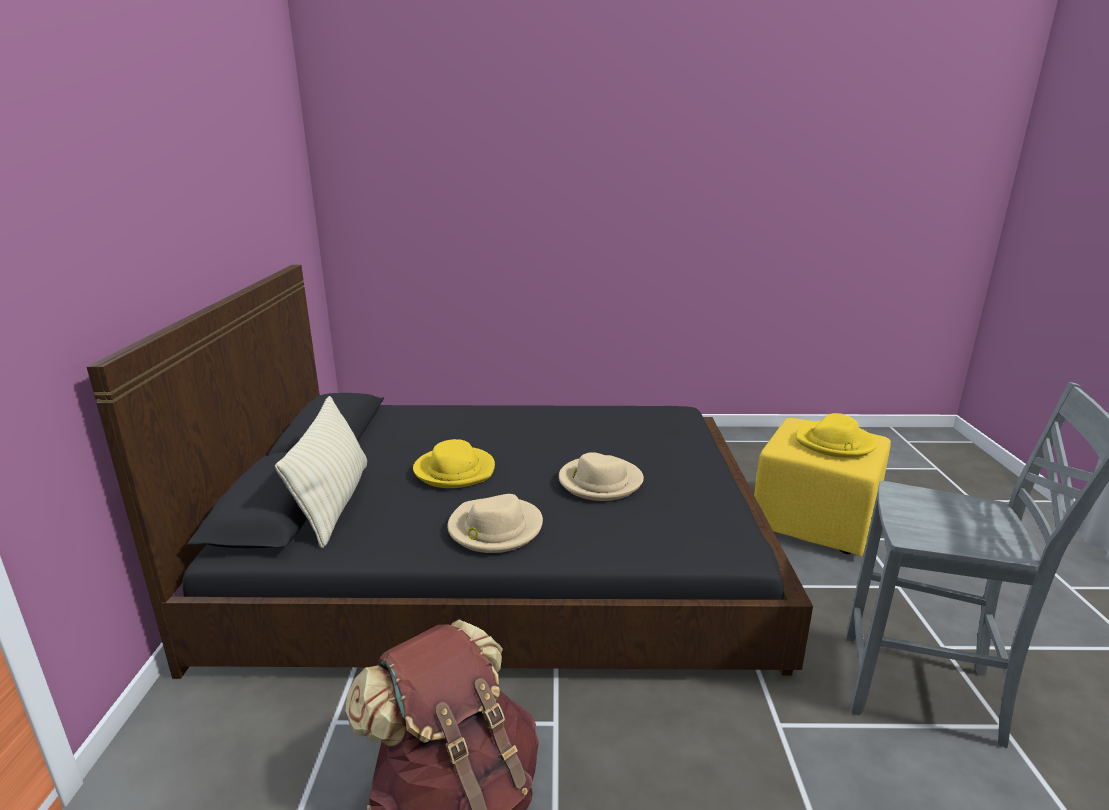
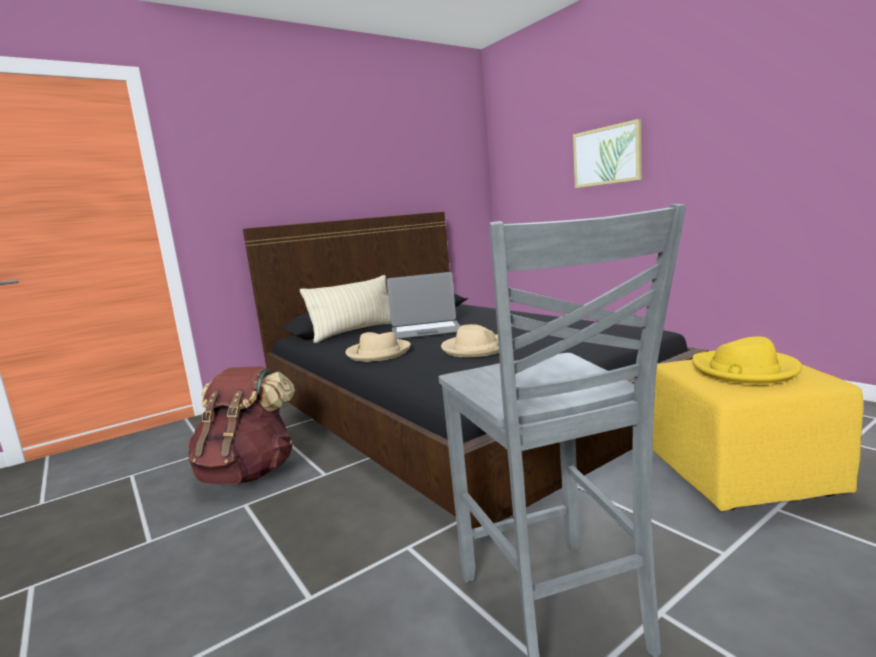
camera: 55 degrees right, 10 degrees down
yellow hat [413,439,495,488] -> laptop [387,272,460,339]
none -> picture [573,119,642,188]

